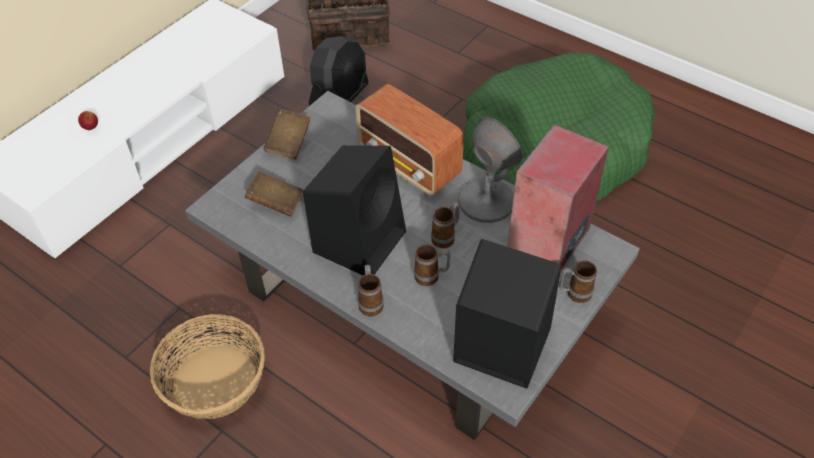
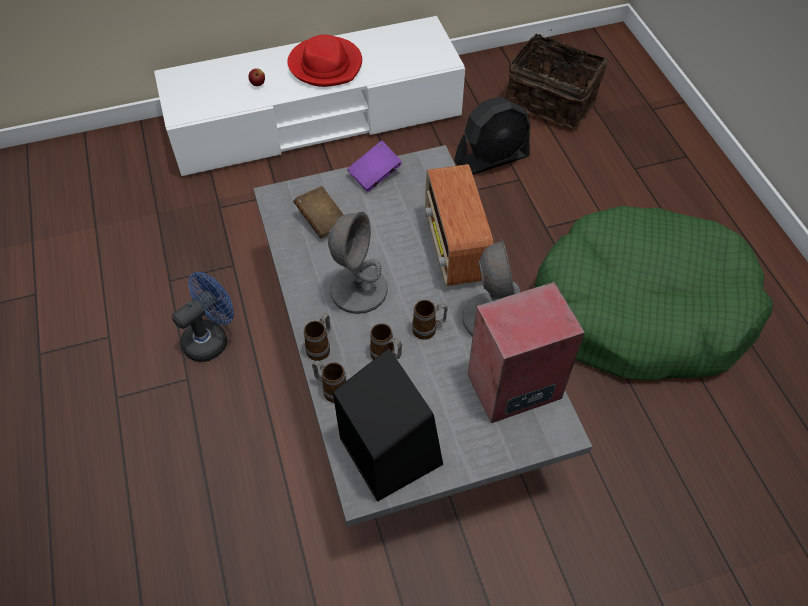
camera: 35 degrees right, 5 degrees up
basket [150,314,265,419] -> blue fan [172,272,234,362]
brown book [263,108,311,160] -> purple book [347,141,402,192]
black speaker [303,145,406,276] -> grey table lamp [328,212,388,314]
mug [559,260,597,303] -> mug moved to [312,360,346,403]
none -> red hat [287,35,362,87]

